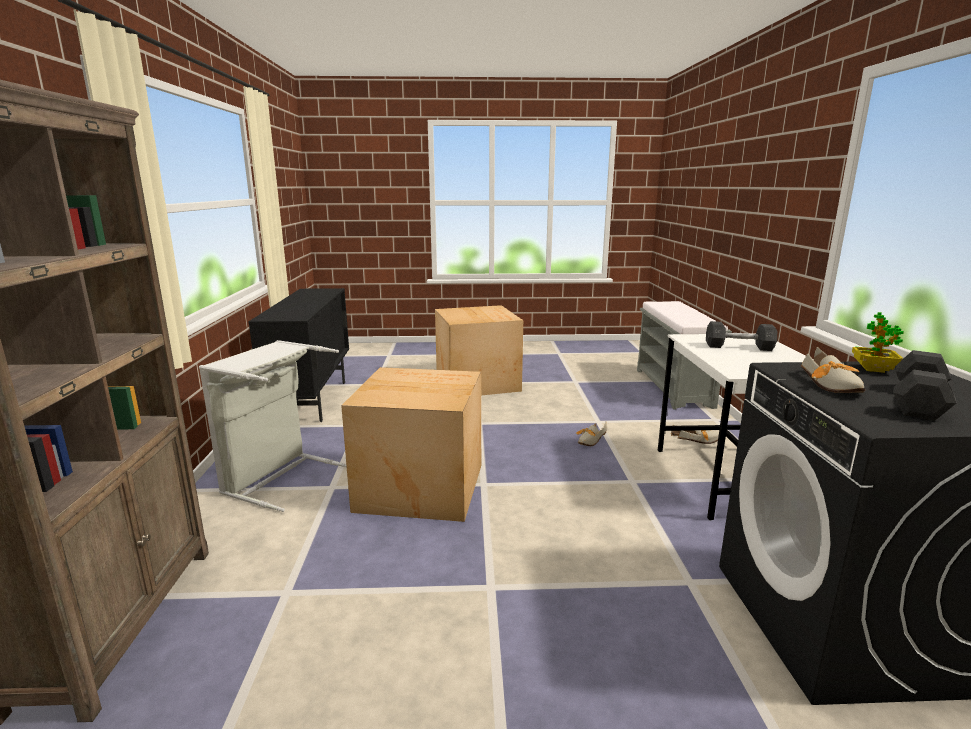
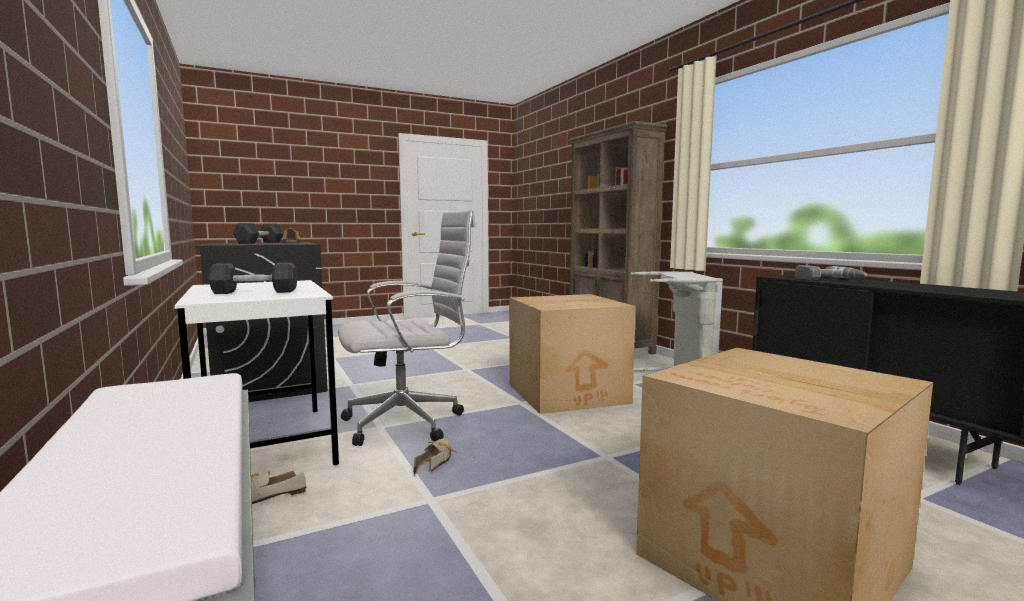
camera: 155 degrees right, 10 degrees down
potted plant [852,312,904,373] -> none
none -> white office chair [338,210,475,446]
none -> power drill [795,265,867,280]

